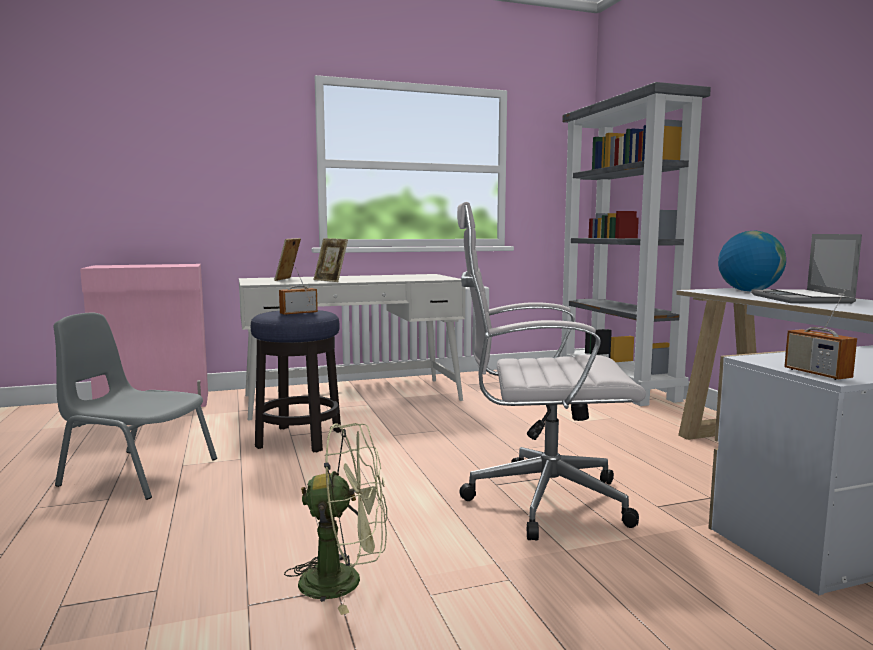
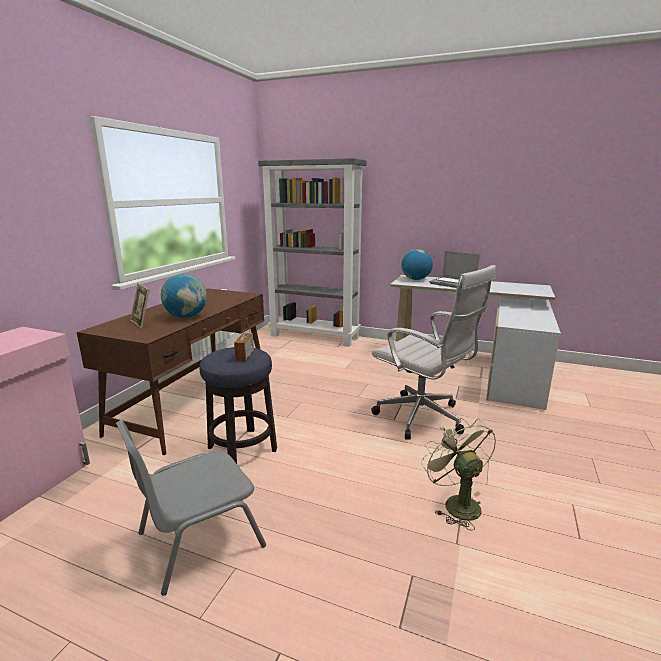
camera: 50 degrees left, 10 degrees up
white desk [239,274,466,420] -> brown desk [77,288,264,455]
green fan [284,423,387,615] -> green fan turned 60 degrees counterclockwise [421,418,496,531]
picture frame [314,238,348,282] -> globe [161,274,207,318]
white office chair [457,202,646,540] -> white office chair turned 90 degrees counterclockwise [371,265,496,440]
radio [784,290,857,380] -> none

